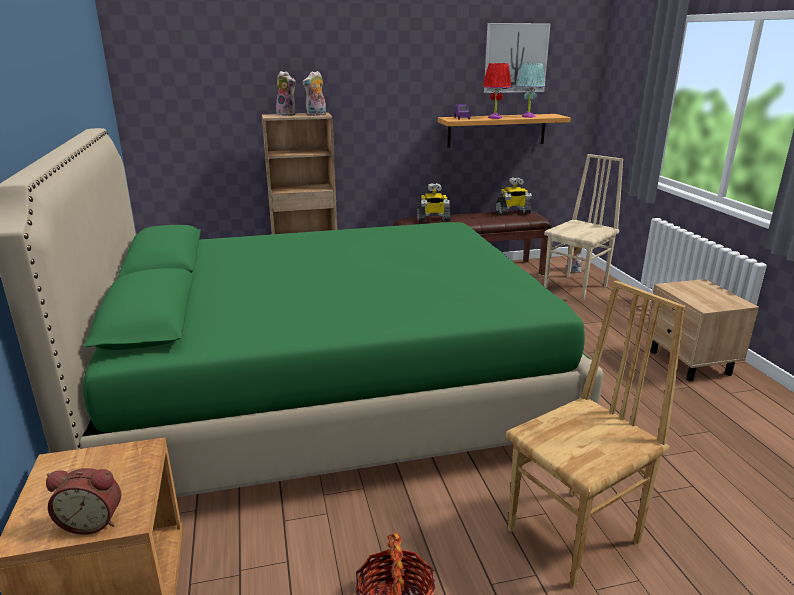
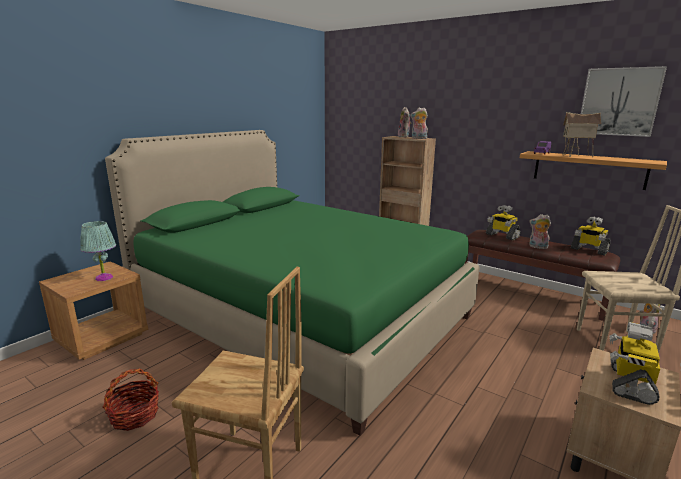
camera: 50 degrees right, 5 degrees down
alarm clock [46,468,121,535] -> none
red table lamp [483,63,511,119] -> toy house [562,112,601,157]
turquoise table lamp [517,63,545,118] -> turquoise table lamp moved to [80,221,116,281]
none -> plush toy [529,214,551,249]
none -> toy robot [610,322,660,405]

